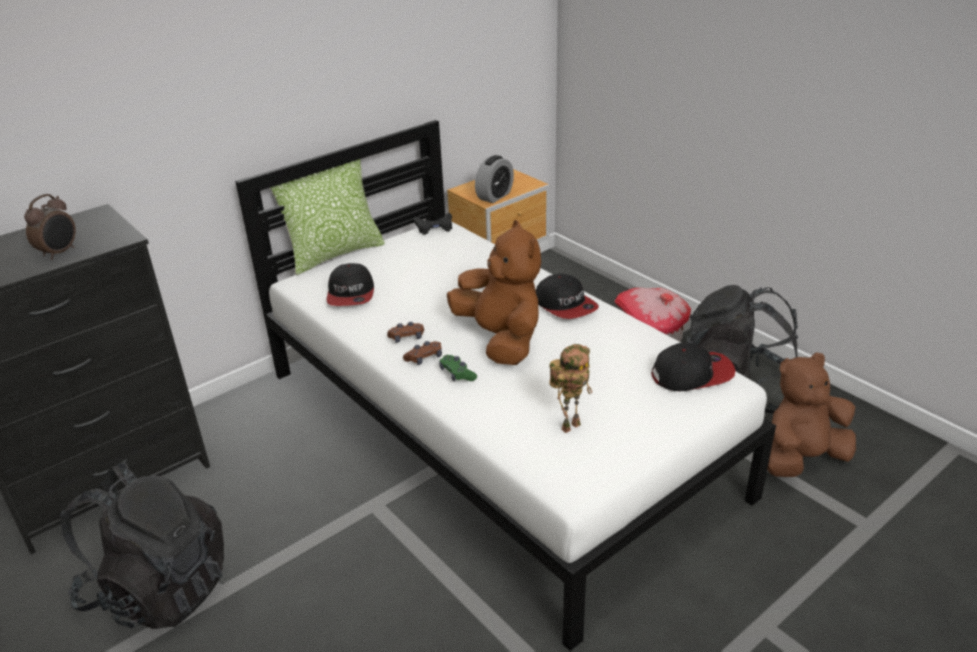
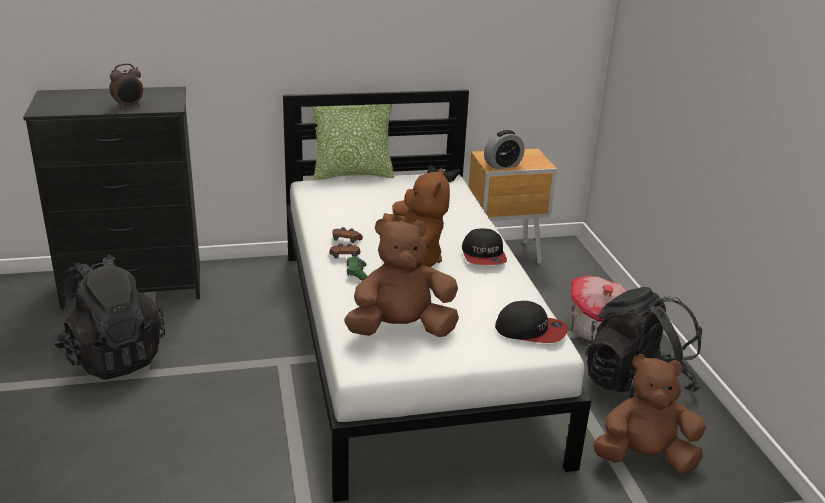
camera: 25 degrees right, 5 degrees down
cap [327,263,374,306] -> none
toy robot [549,344,592,433] -> brown plush toy [344,218,459,337]

